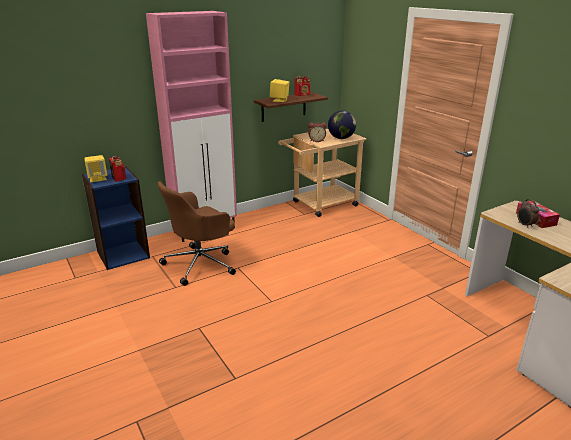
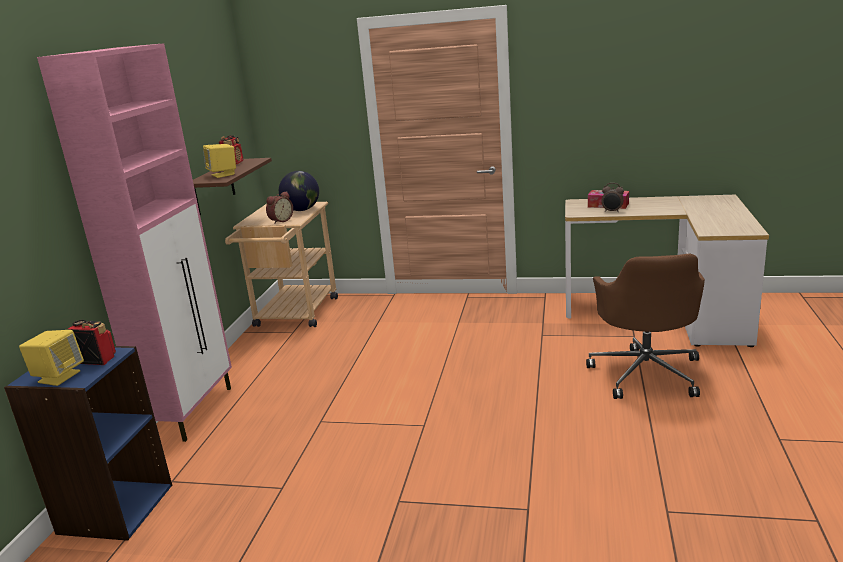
camera: 45 degrees left, 5 degrees down
brown office chair [158,181,236,286] -> brown office chair moved to [586,254,705,399]

